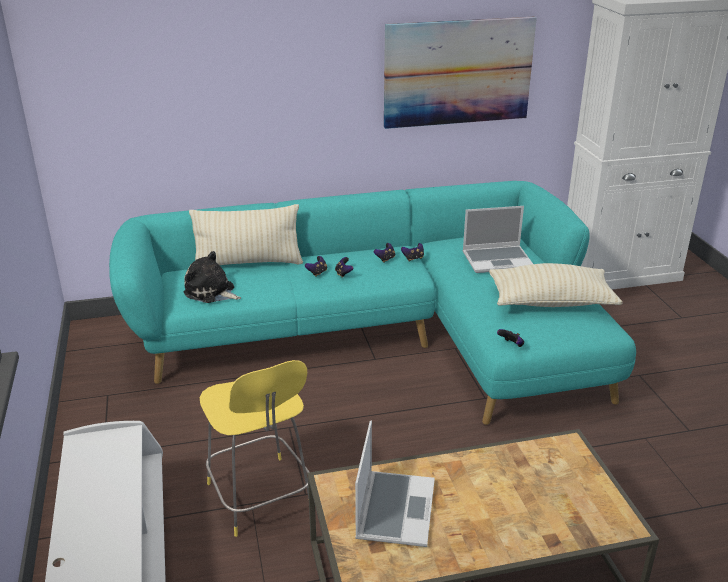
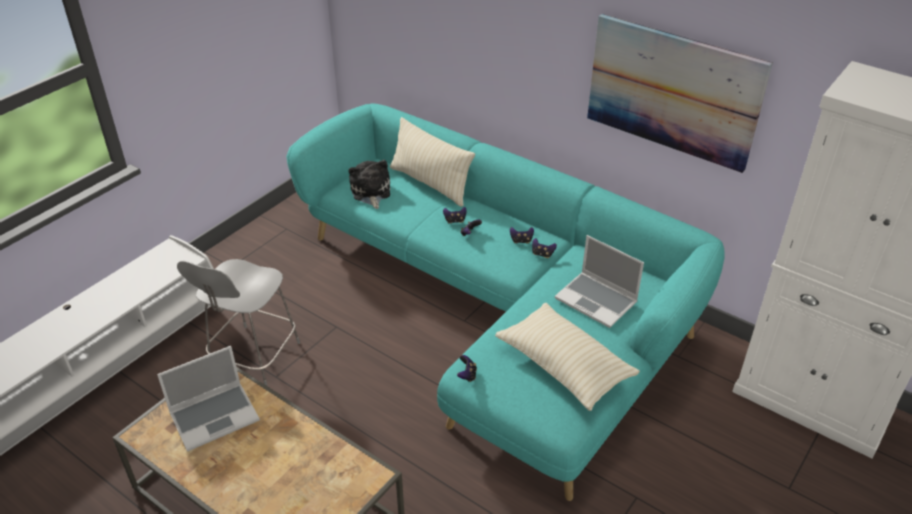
camera: 50 degrees right, 10 degrees up
yellow stool [200,360,309,537] -> grey stool [177,259,300,386]

